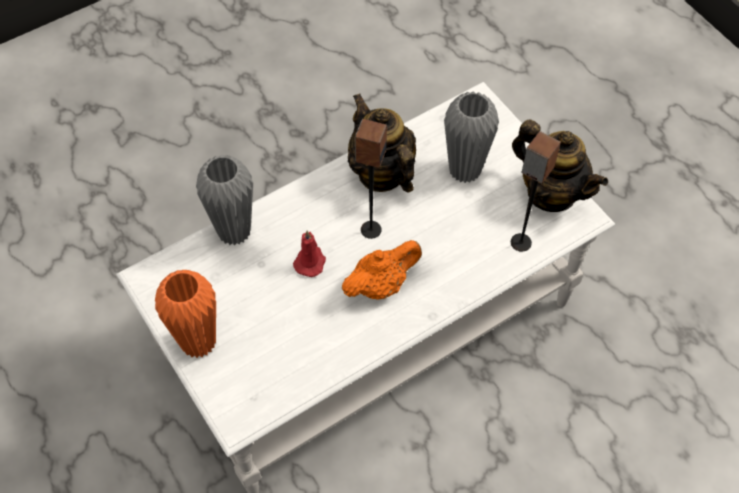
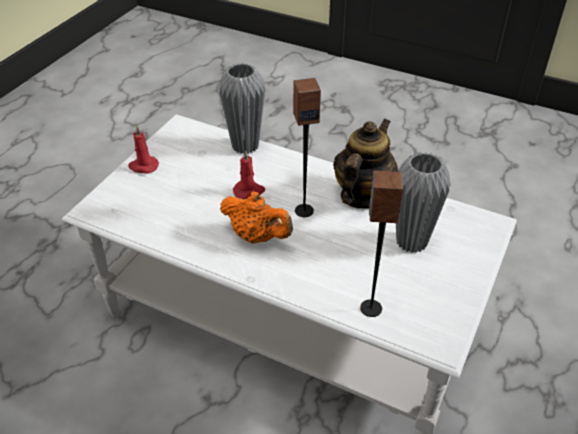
camera: 60 degrees right, 15 degrees down
orange vase [155,270,216,358] -> red candle [128,126,159,174]
teapot [512,120,608,212] -> none

